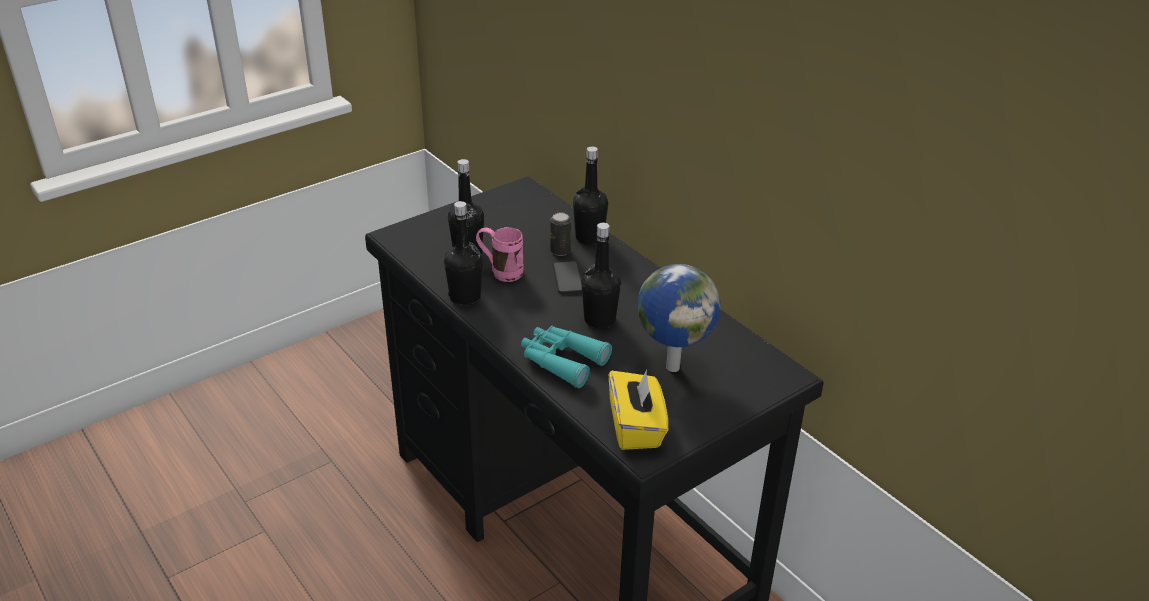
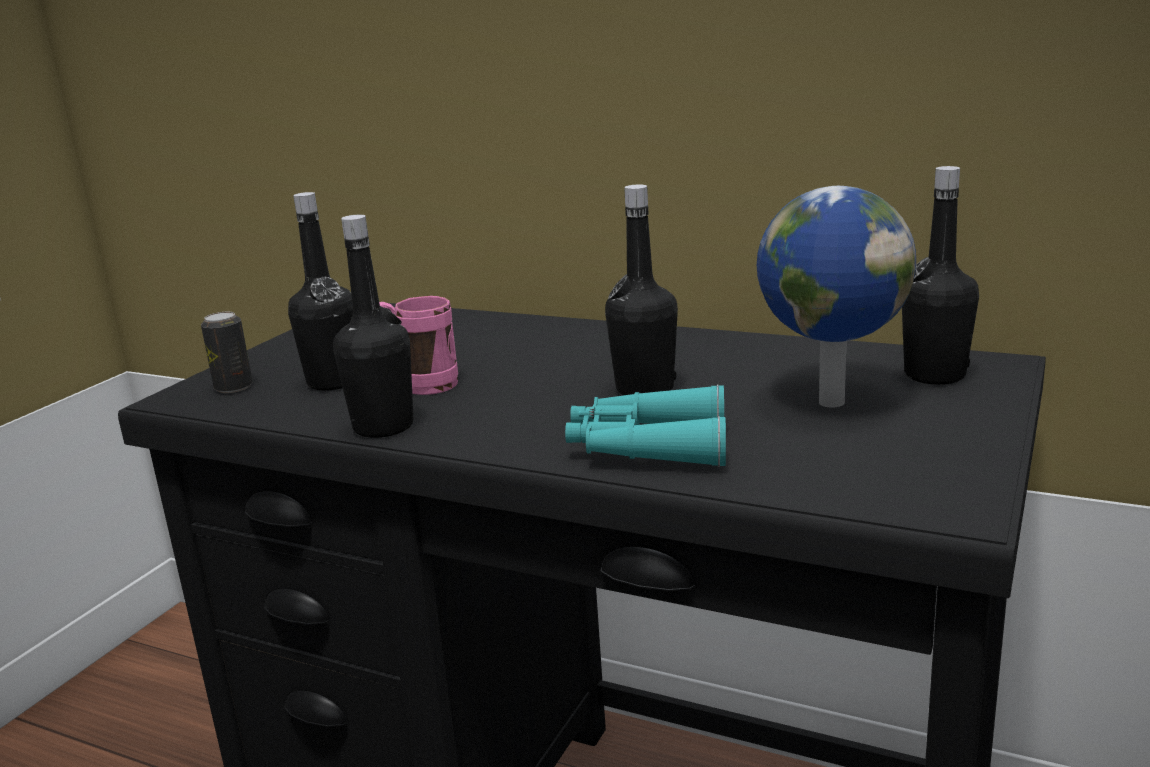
camera: 25 degrees left, 15 degrees down
can [550,213,571,256] -> can moved to [201,312,253,393]
phone [553,261,582,293] -> none
black bottle [573,146,608,245] -> black bottle moved to [902,166,979,385]
yellow tissue box [609,369,668,450] -> none

